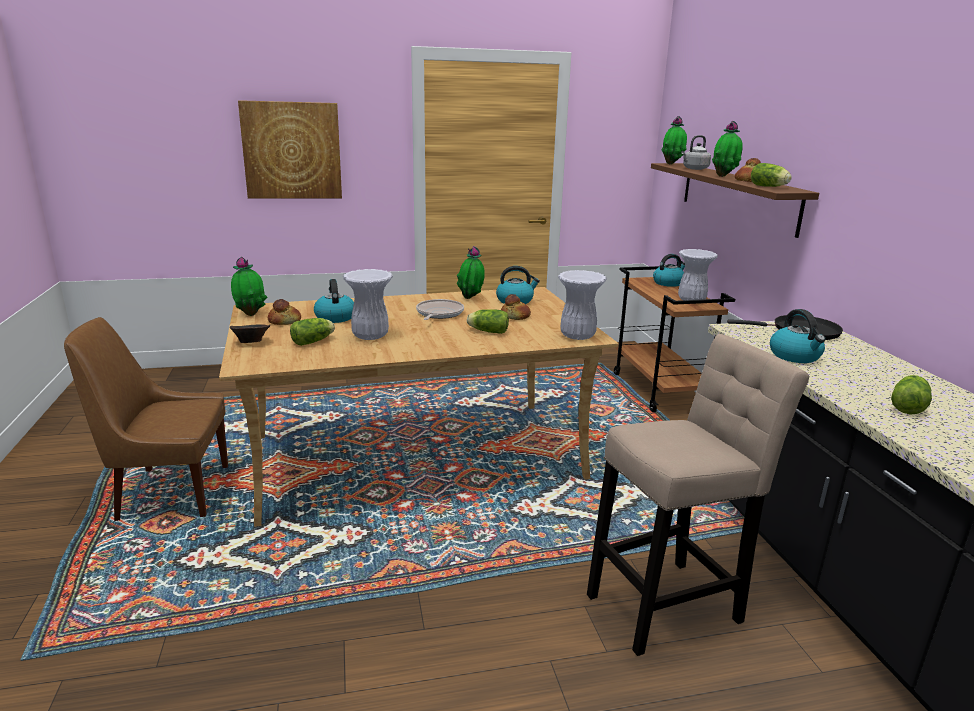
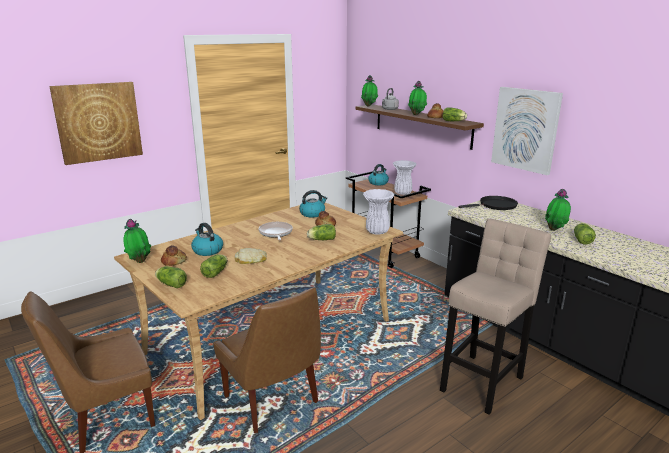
camera: 25 degrees left, 0 degrees up
brown bowl [230,324,270,343] -> lettuce [155,266,187,288]
white vase [343,269,393,340] -> bread [235,248,267,264]
potted plant [457,246,485,299] -> potted plant moved to [545,189,571,231]
kettle [770,309,825,363] -> none
none -> brown chair [213,287,321,433]
none -> picture [491,87,563,175]

